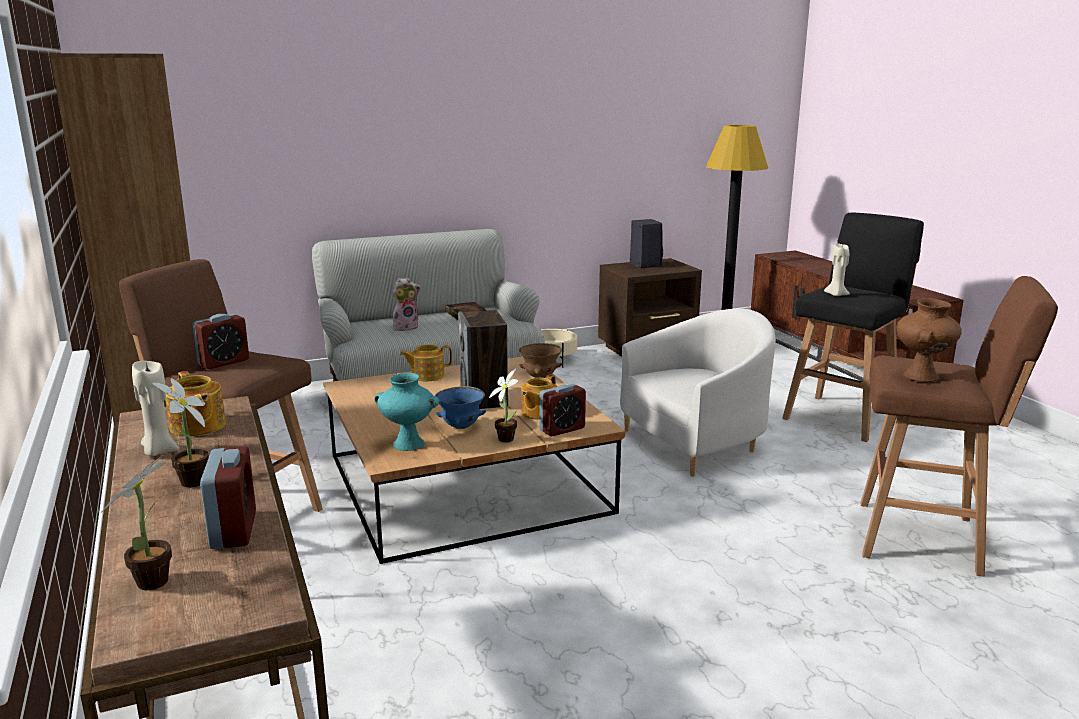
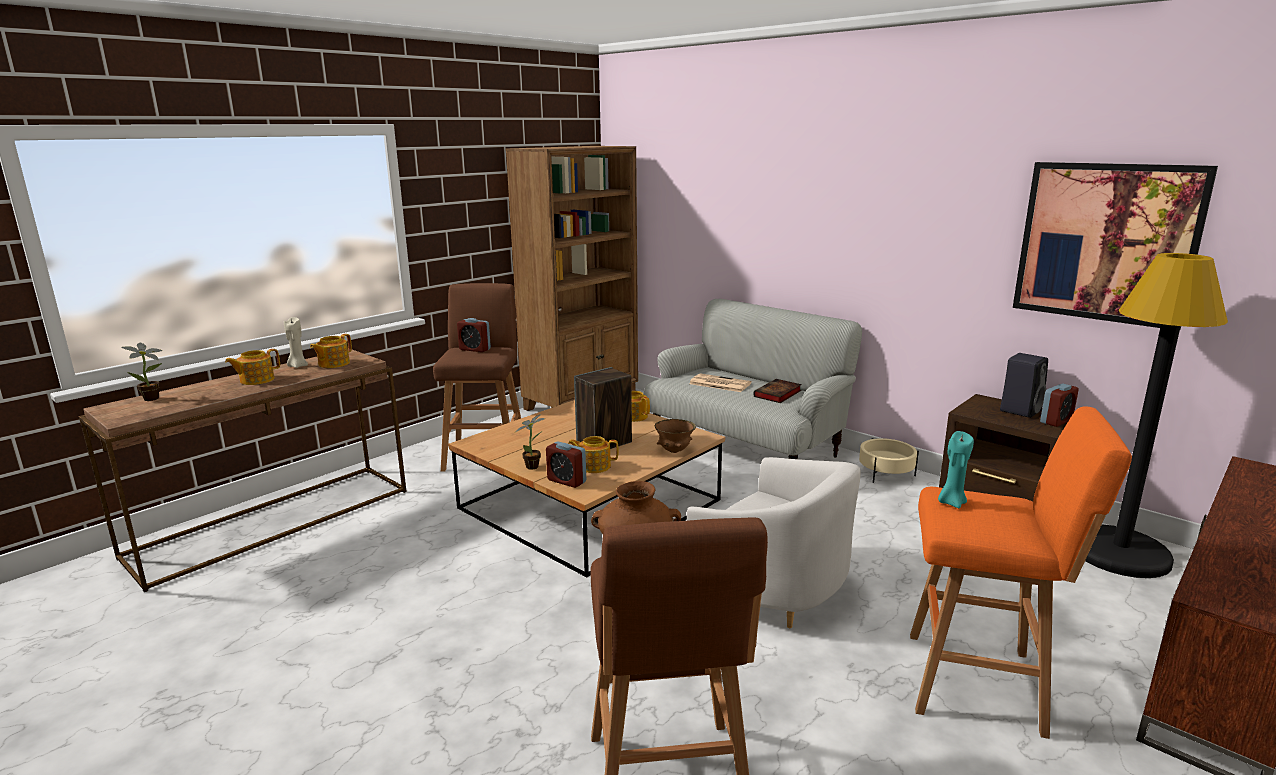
camera: 65 degrees right, 0 degrees up
potted plant [153,378,209,488] -> teapot [225,349,280,385]
alarm clock [200,446,256,549] -> alarm clock moved to [1040,383,1079,427]
turquoise vase [374,373,439,451] -> none
plush toy [393,277,421,331] -> newspaper [689,373,751,392]
blue bowl [435,386,486,429] -> none
black stool [782,213,924,442] -> orange stool [910,406,1132,739]
beige candle [824,243,850,296] -> turquoise candle [938,431,974,508]
none -> picture [1013,162,1218,329]

